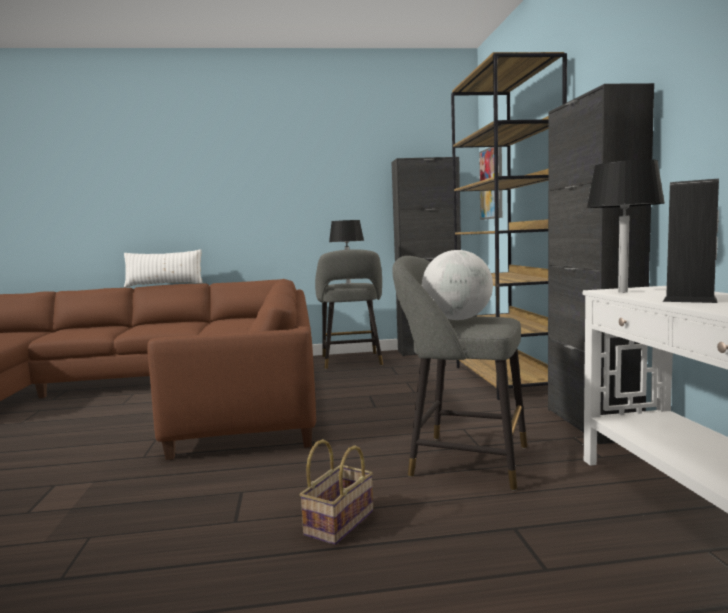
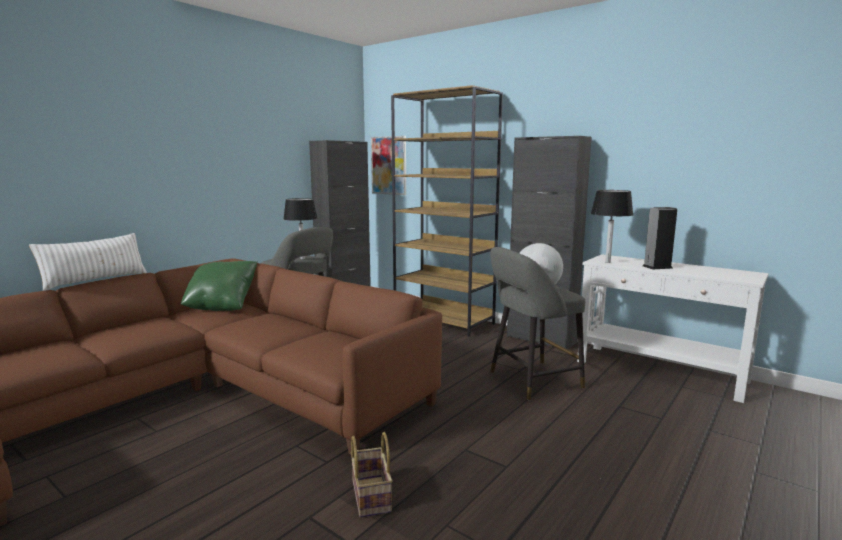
camera: 45 degrees left, 5 degrees up
basket [299,439,373,545] -> basket moved to [351,432,393,518]
none -> green pillow [181,261,257,311]

